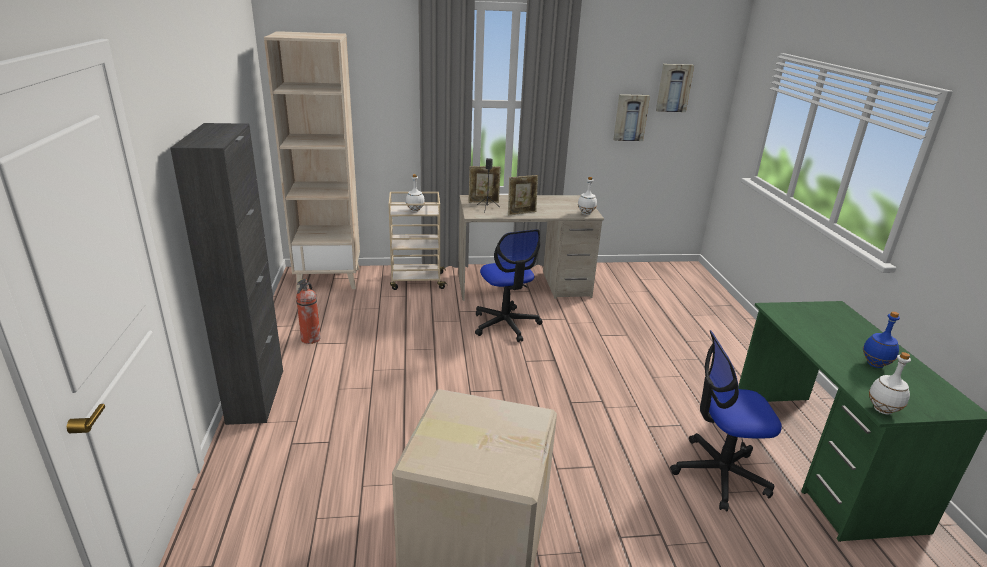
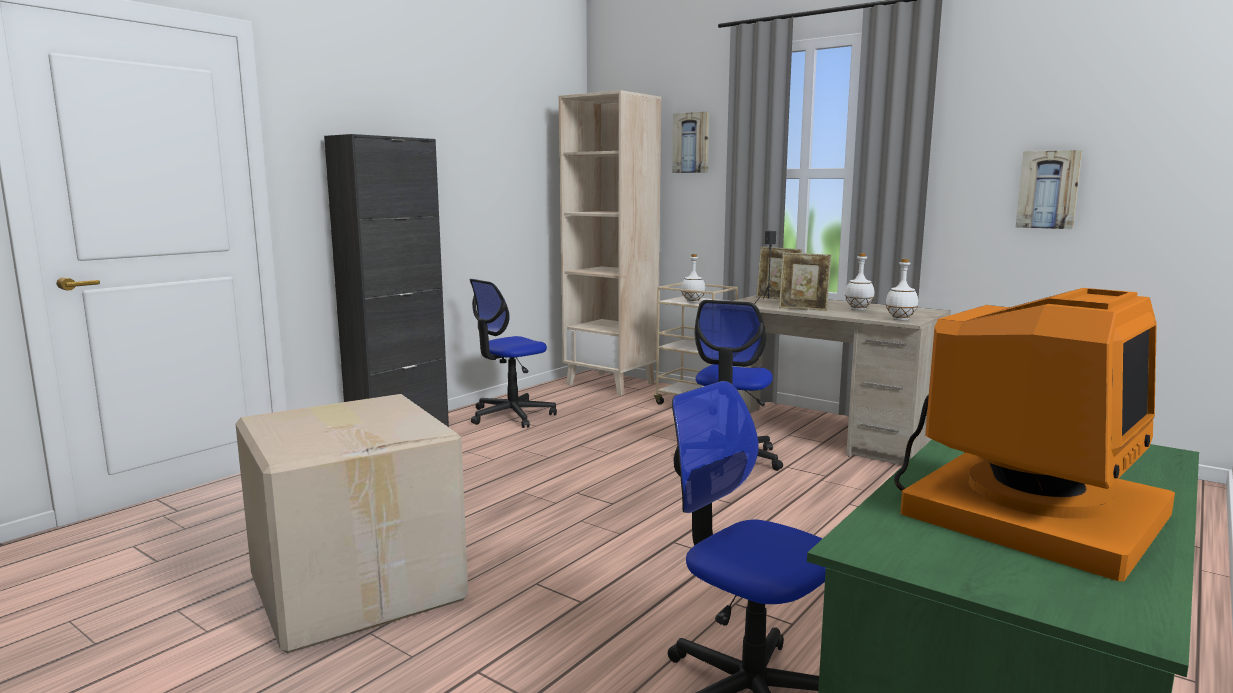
camera: 45 degrees right, 15 degrees down
fire extinguisher [296,279,321,344] -> office chair [469,279,557,428]
picture [656,64,694,112] -> picture moved to [672,111,710,173]
blue bottle [863,311,900,368] -> monitor [894,288,1175,581]
white bottle [869,352,911,414] -> white bottle moved to [845,253,874,310]

